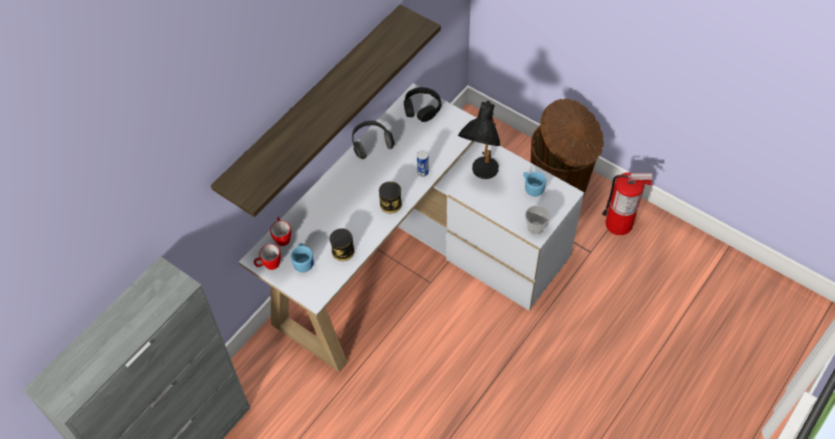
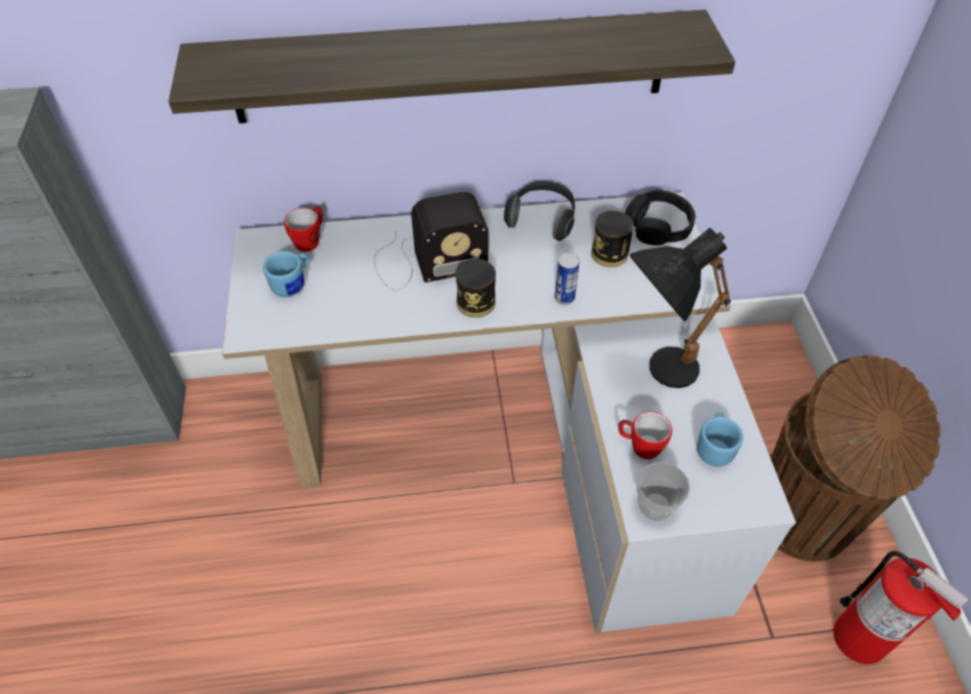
camera: 45 degrees right, 5 degrees down
mug [254,244,281,270] -> mug moved to [618,411,672,459]
can [330,228,354,261] -> can moved to [591,211,634,267]
none -> radio [374,192,488,291]

